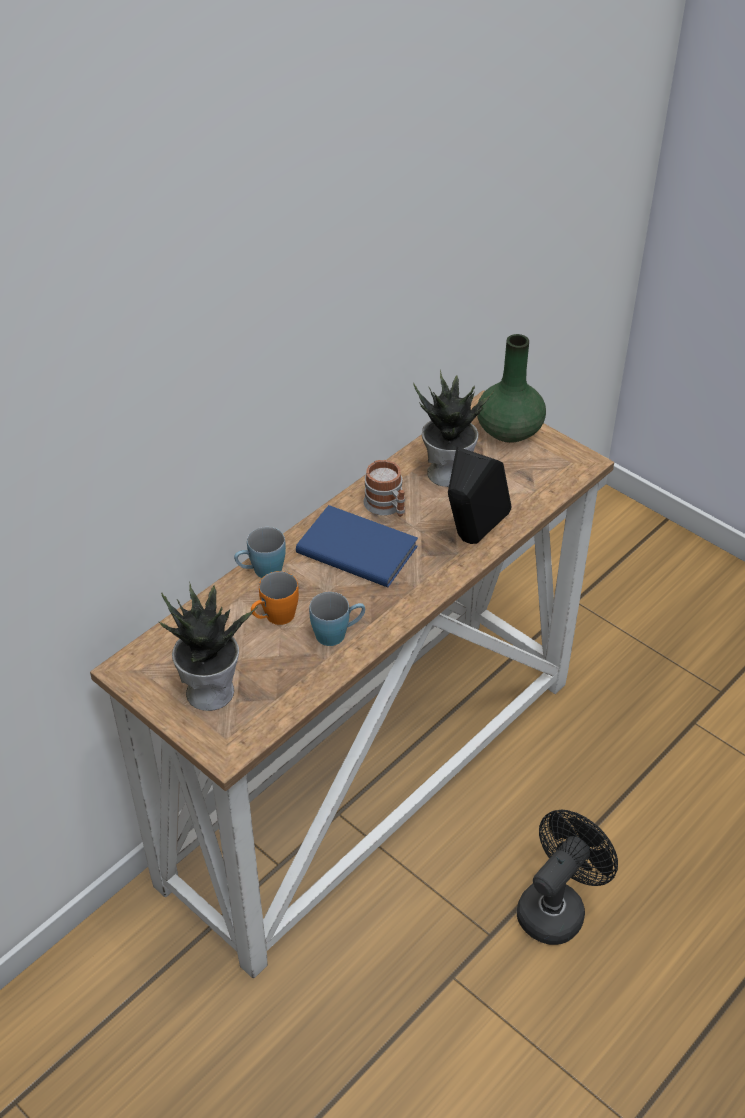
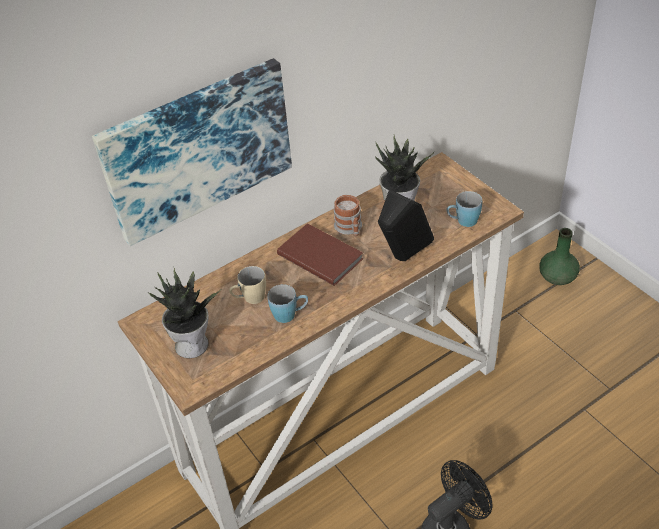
camera: 15 degrees right, 0 degrees up
blue mug [234,527,286,578] -> blue mug moved to [446,191,482,227]
orange mug [251,571,299,625] -> beige mug [229,266,266,304]
blue book [296,505,418,588] -> brown book [277,223,364,286]
green vase [477,334,546,443] -> green vase moved to [539,228,580,285]
none -> picture [92,58,292,246]

